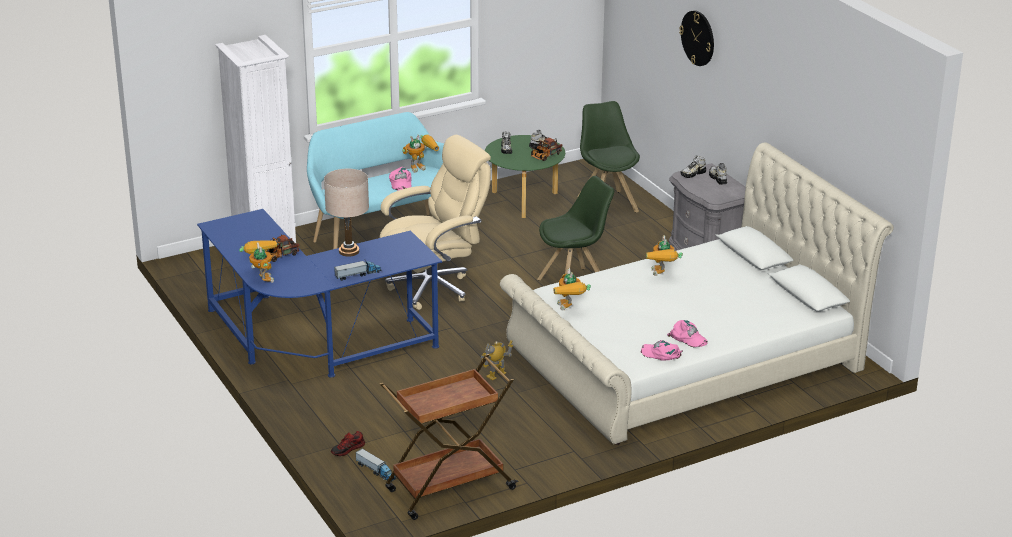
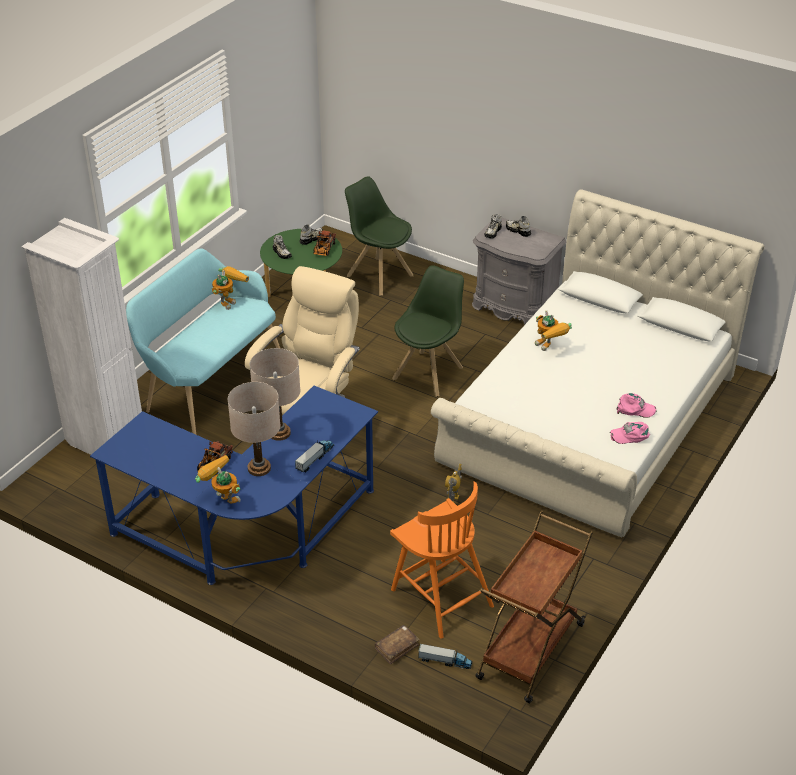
camera: 30 degrees left, 10 degrees up
shoe [331,431,365,456] -> brown book [375,625,420,664]
pink cap [389,167,412,191] -> none
toy robot [554,268,591,310] -> none
wall clock [679,10,714,66] -> none
none -> beige table lamp [228,382,280,476]
none -> orange chair [390,481,494,639]

